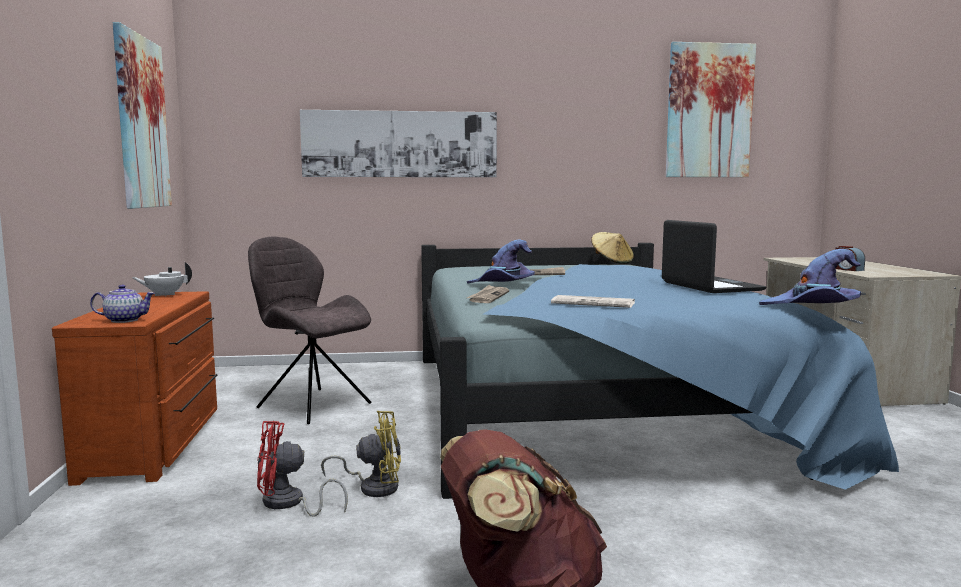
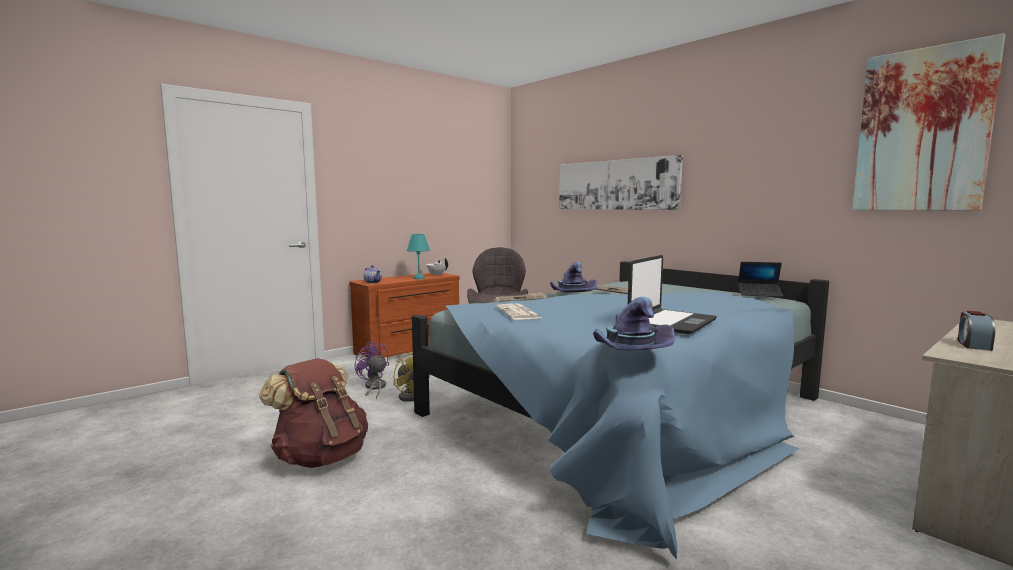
camera: 55 degrees right, 0 degrees up
picture [113,22,172,209] -> none
red fan [257,421,348,517] -> purple fan [355,342,389,399]
beige hat [591,232,634,264] -> laptop [738,262,783,297]
none -> turquoise table lamp [407,234,430,279]

